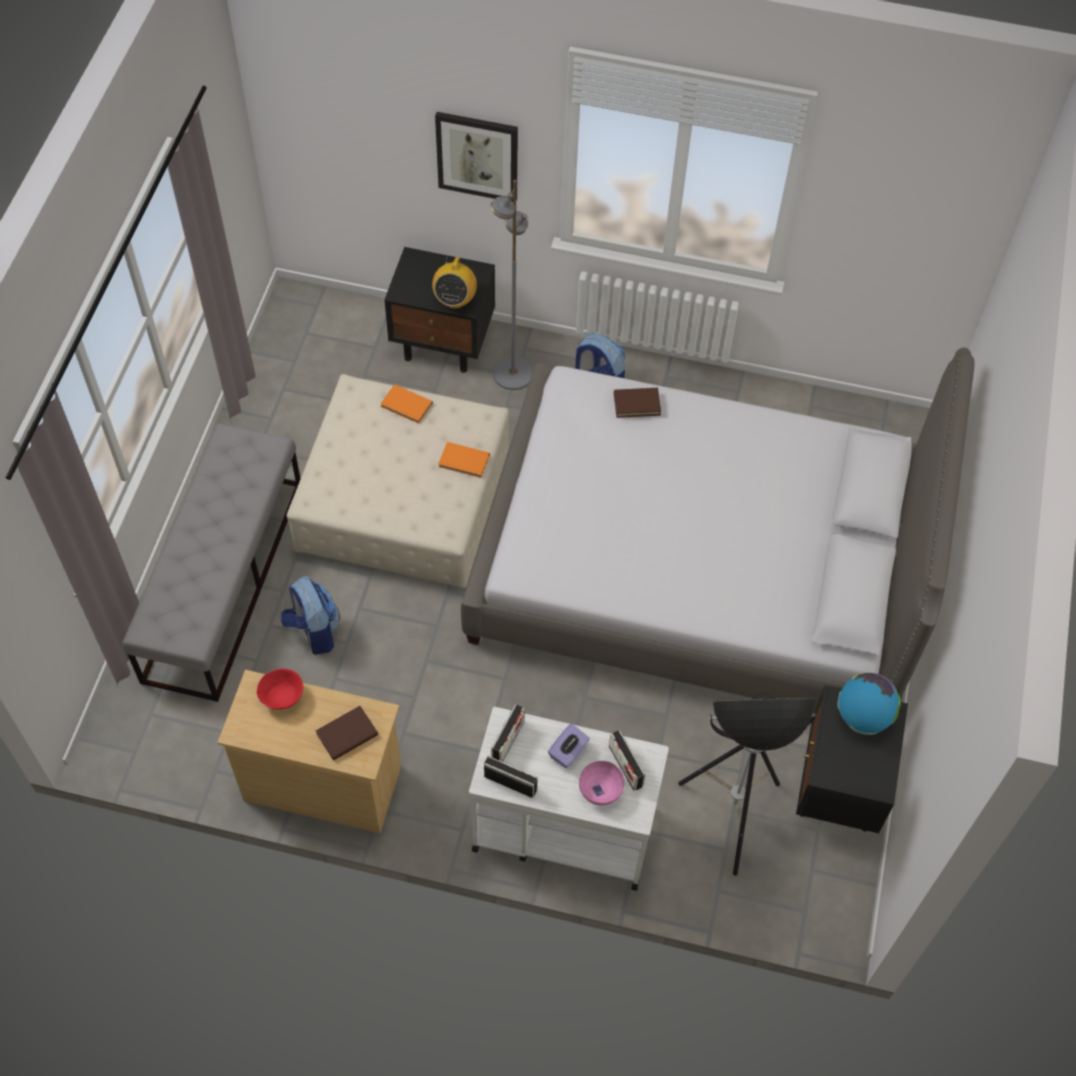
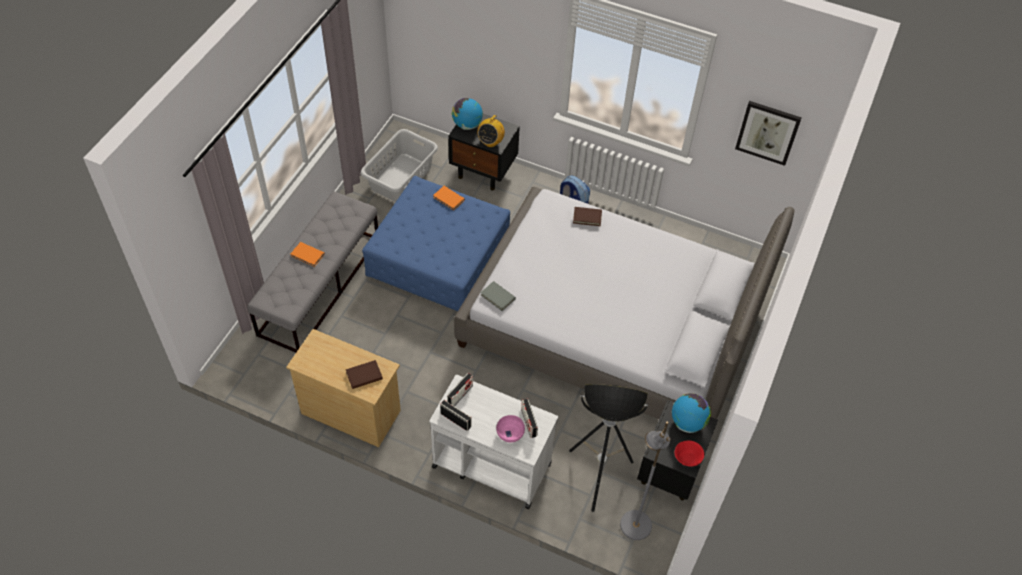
camera: 10 degrees right, 5 degrees down
red bowl [257,669,303,710] -> red bowl moved to [674,440,704,466]
backpack [281,576,340,655] -> none
beige ottoman [287,374,509,589] -> blue ottoman [362,176,510,311]
picture [435,112,518,202] -> picture moved to [735,101,802,166]
orange book [438,442,490,478] -> orange book moved to [291,242,325,267]
grey floor lamp [491,180,533,390] -> grey floor lamp moved to [620,421,671,540]
purple tissue box [548,723,590,768] -> none
none -> grey laundry basket [360,129,438,202]
none -> globe [452,98,483,130]
none -> grey book [480,281,516,311]

